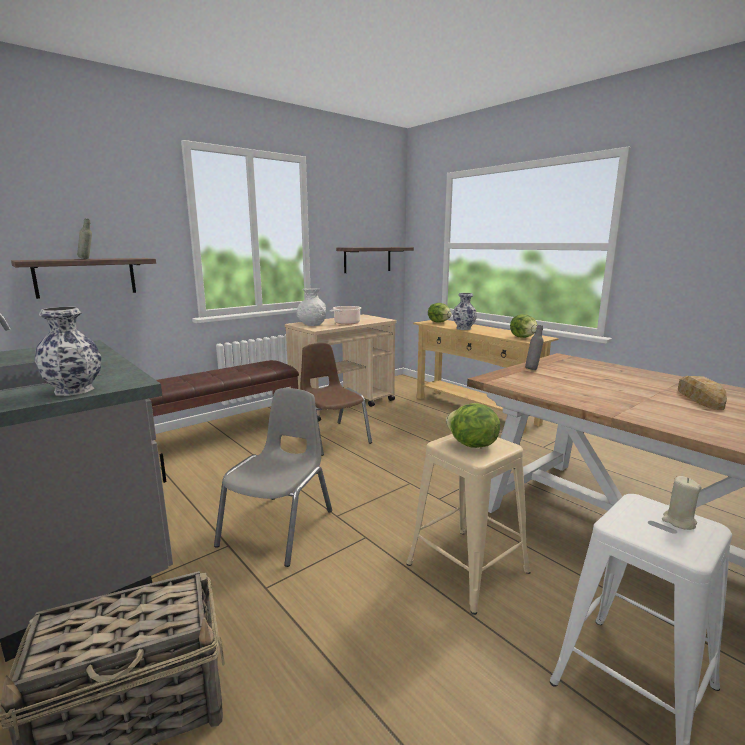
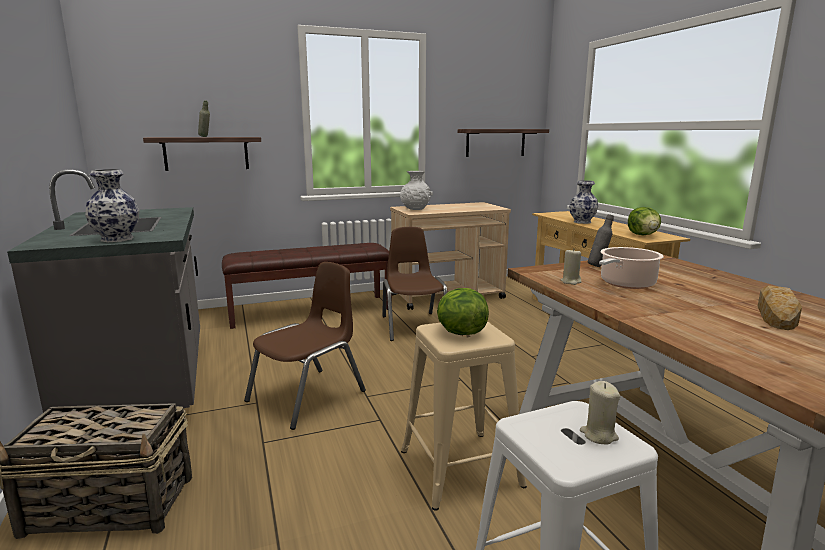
camera: 20 degrees right, 0 degrees up
grey chair [214,388,332,567] -> brown chair [244,262,366,430]
cooking pot [330,306,361,325] -> cooking pot moved to [599,247,664,289]
lettuce [428,303,452,323] -> none
none -> beige candle [561,250,582,285]

